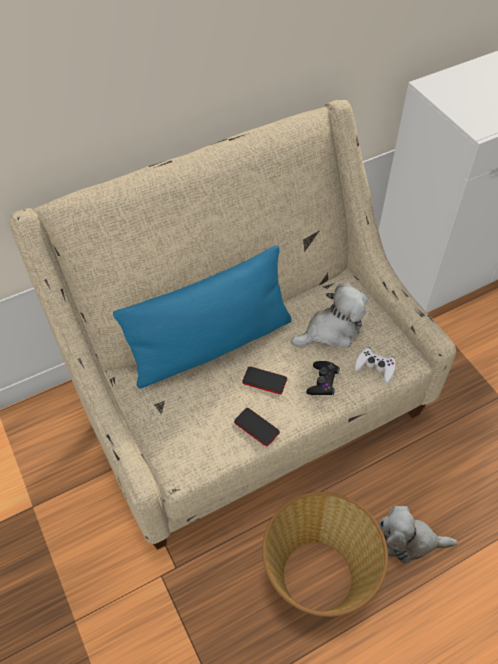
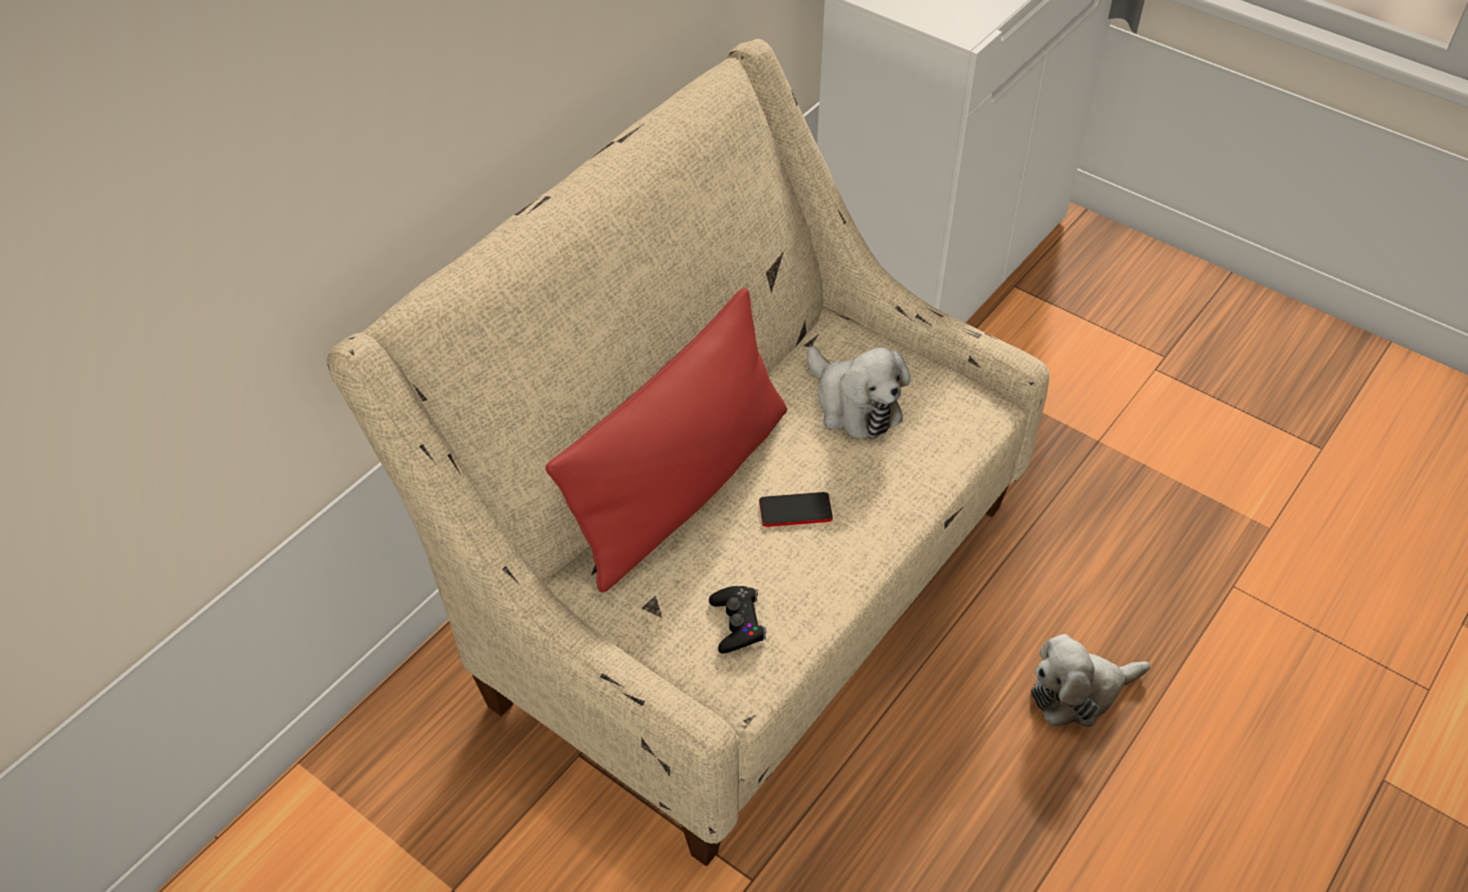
camera: 25 degrees left, 5 degrees down
blue pillow [113,245,292,389] -> red pillow [546,287,787,592]
phone [234,408,280,446] -> none
basket [262,492,388,617] -> none
plush toy [291,283,368,348] -> plush toy turned 105 degrees clockwise [807,346,910,439]
black game controller [306,361,340,395] -> black game controller moved to [709,586,766,654]
white game controller [355,347,396,383] -> none

